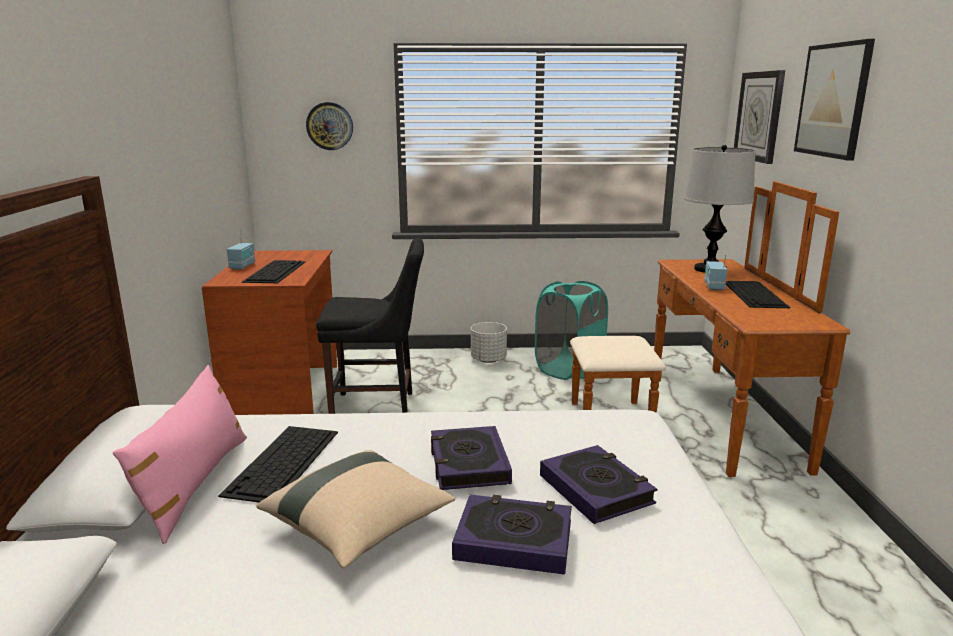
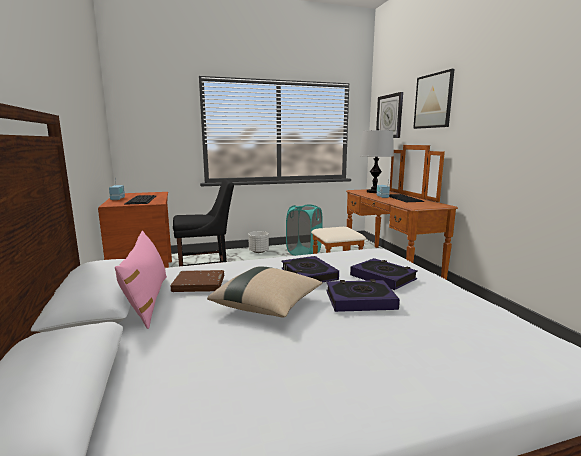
camera: 15 degrees left, 5 degrees down
keyboard [218,426,338,502] -> brown book [171,270,224,292]
wall clock [306,102,353,150] -> none

